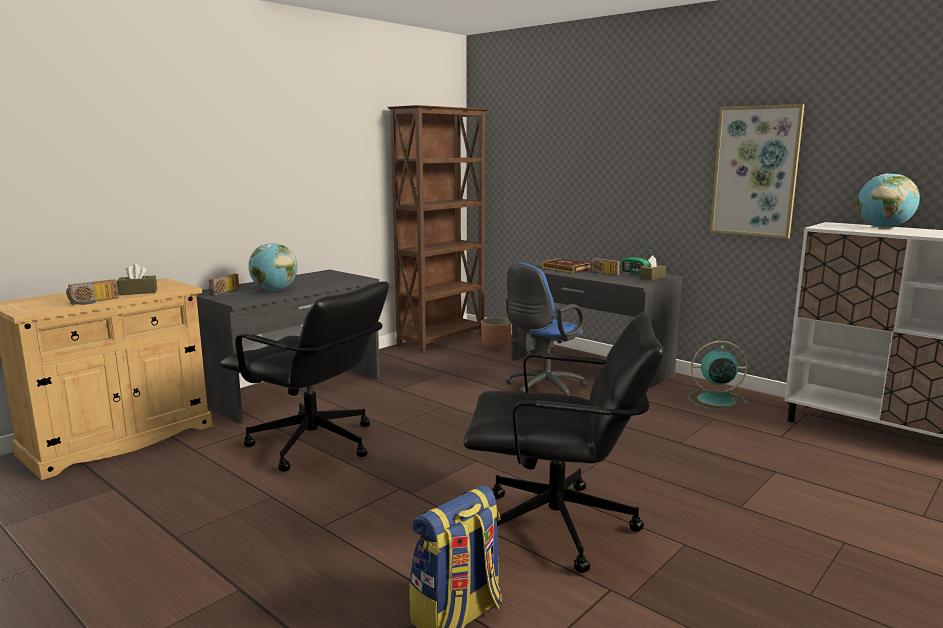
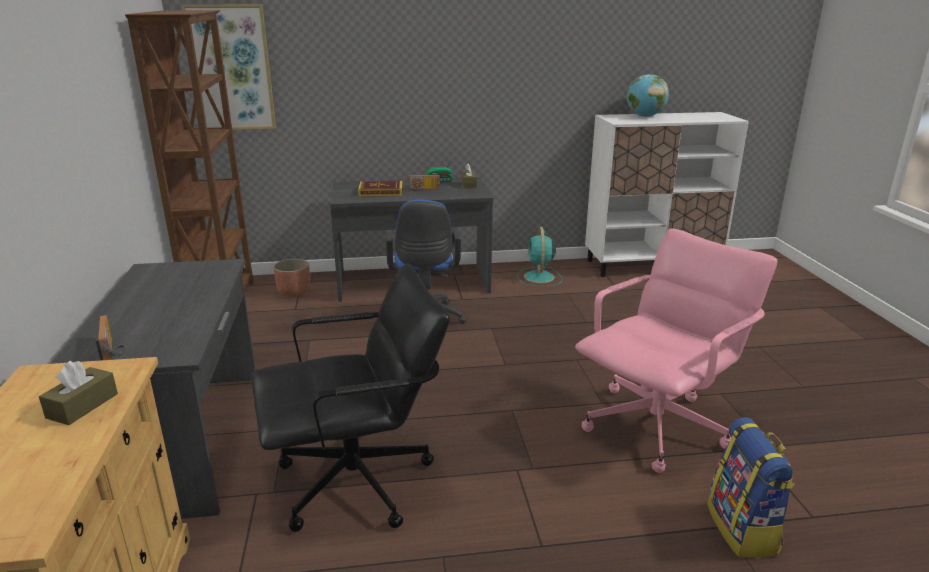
camera: 50 degrees left, 10 degrees up
radio [66,279,119,305] -> none
globe [248,243,298,291] -> none
black office chair [464,312,664,573] -> pink office chair [575,228,778,473]
turquoise fan [688,341,748,410] -> turquoise fan turned 45 degrees counterclockwise [518,227,563,286]
picture [710,104,805,239] -> picture moved to [182,5,276,130]

